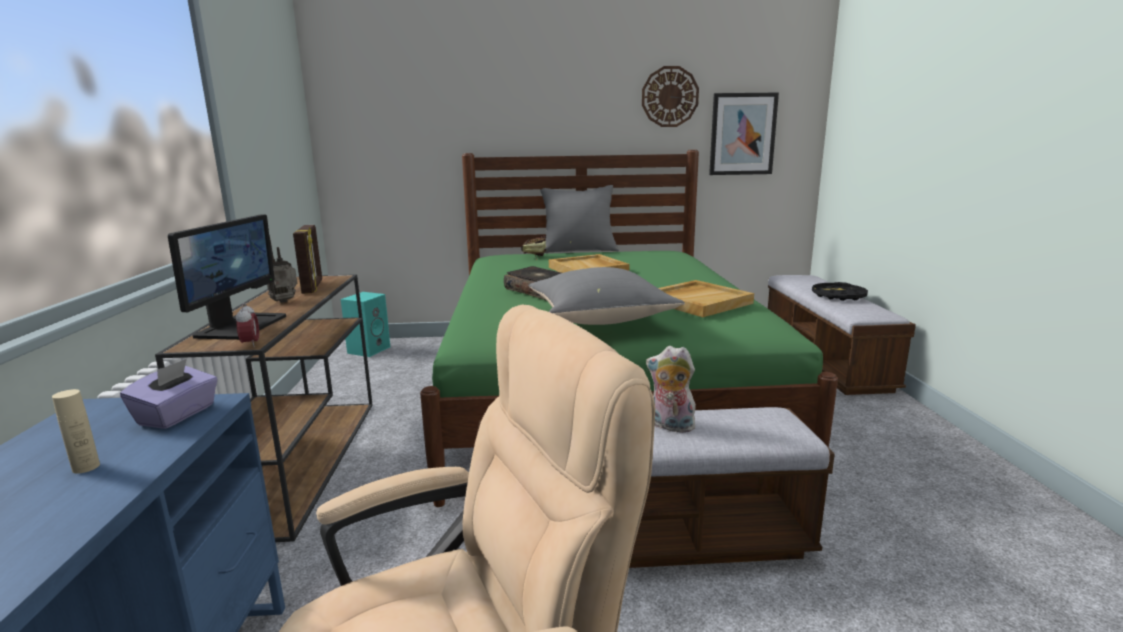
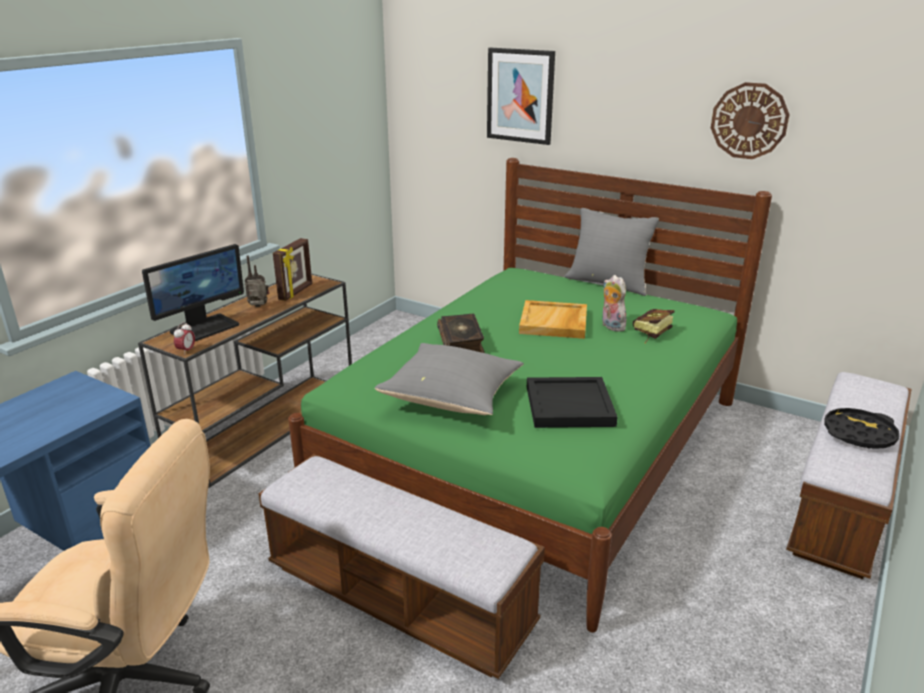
camera: 35 degrees right, 10 degrees up
beige bottle [52,389,100,474] -> none
purple tissue box [120,359,218,429] -> none
turquoise speaker [341,292,390,357] -> none
book [521,235,547,259] -> book moved to [633,309,674,344]
plush toy [646,346,696,433] -> plush toy moved to [602,275,629,332]
beige tray [659,280,754,317] -> black tray [527,377,618,428]
picture [709,93,779,175] -> picture moved to [487,48,555,145]

